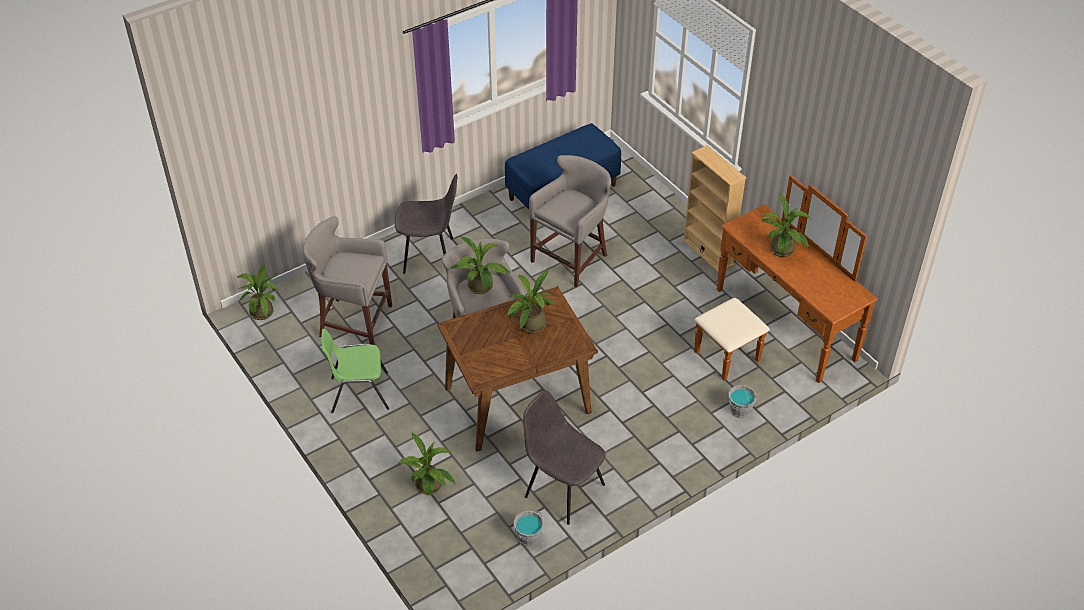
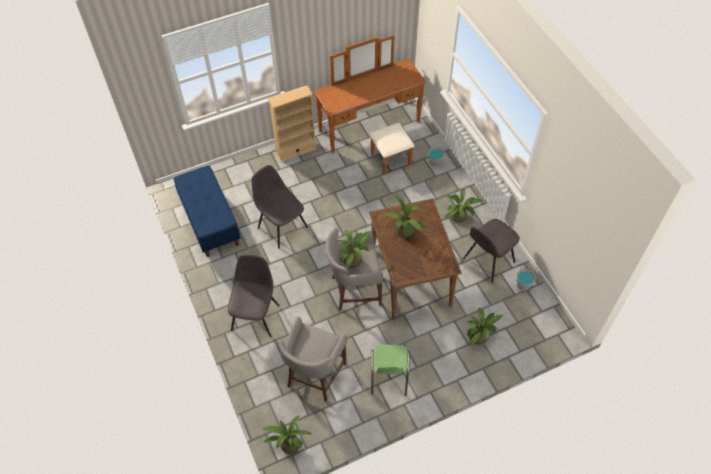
camera: 80 degrees left, 10 degrees up
grey stool [529,155,611,287] -> grey chair [251,165,308,249]
potted plant [761,194,811,257] -> potted plant moved to [444,188,483,223]

